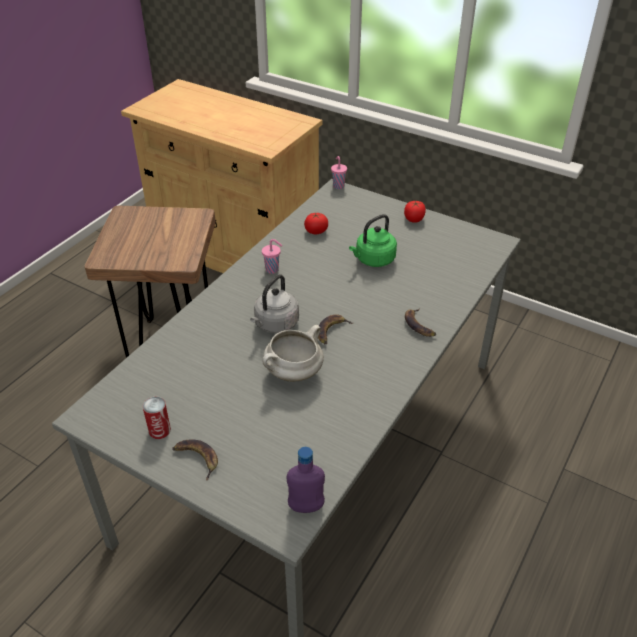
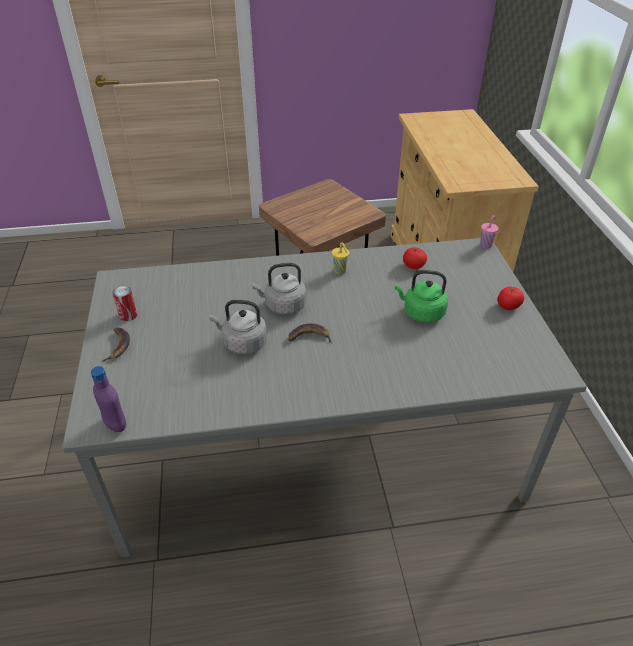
camera: 50 degrees right, 0 degrees up
pink cup [262,239,282,274] -> yellow cup [332,242,349,275]
white cooking pot [262,325,324,382] -> grey kettle [210,300,267,354]
banana [405,308,436,337] -> none

